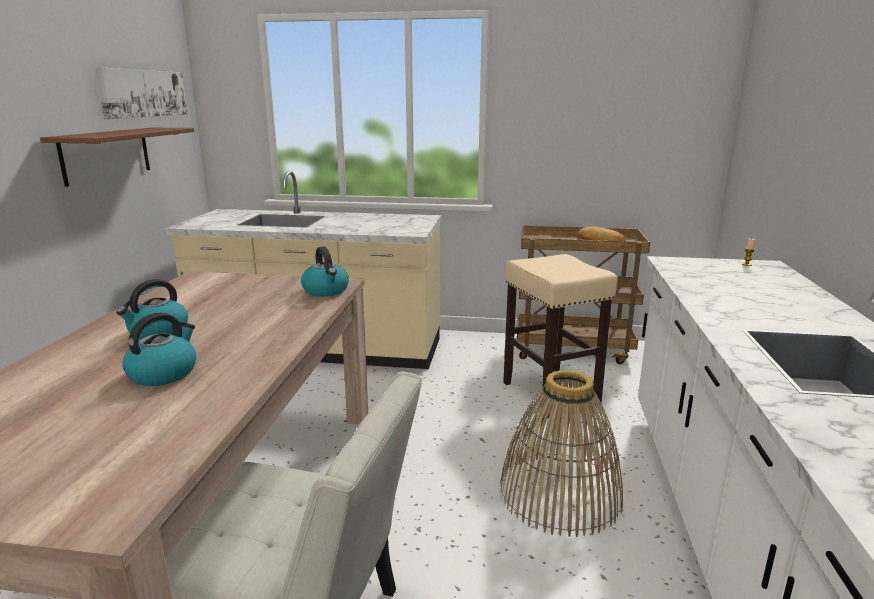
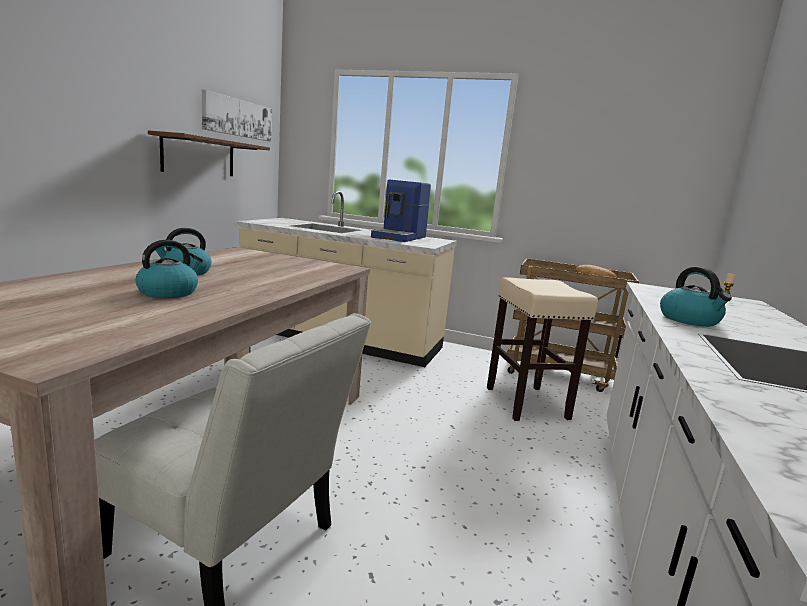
camera: 10 degrees right, 5 degrees down
kettle [301,246,349,296] -> kettle moved to [660,267,732,327]
basket [500,370,623,537] -> none
none -> coffee machine [371,180,431,242]

